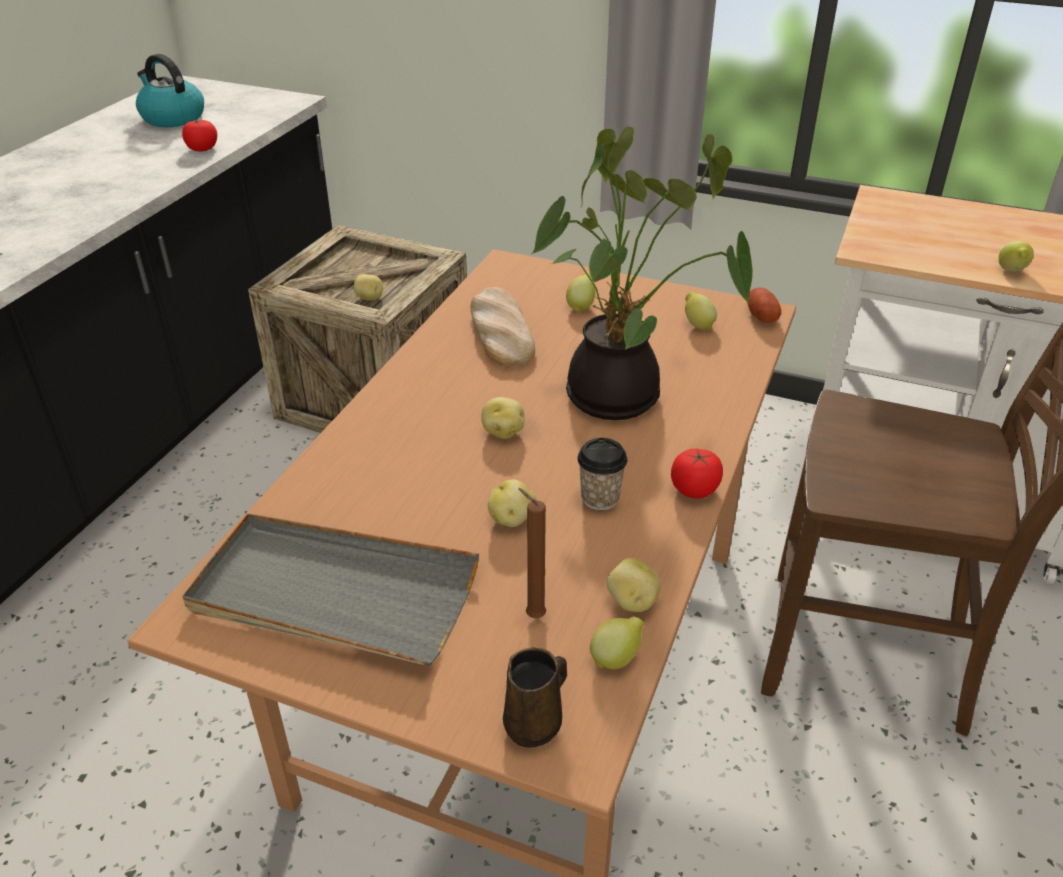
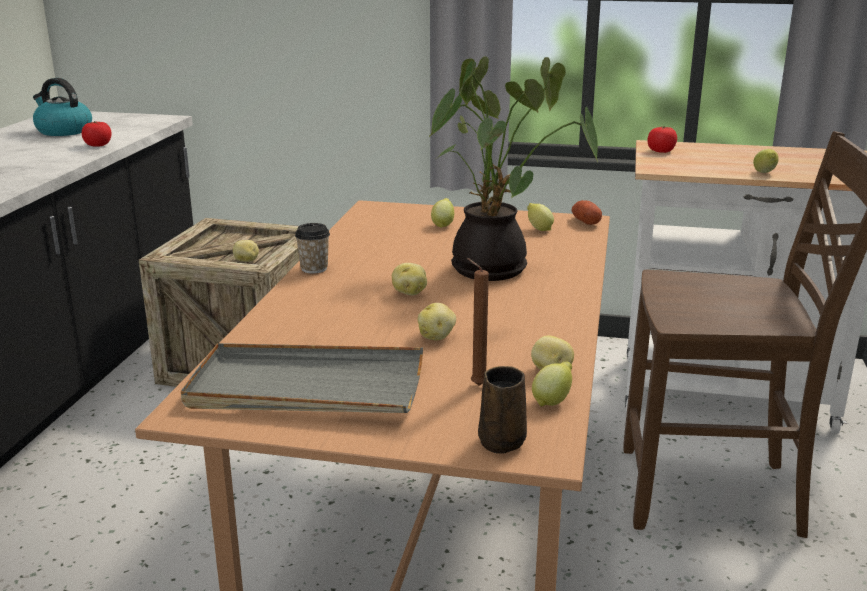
camera: 10 degrees left, 15 degrees down
bread [470,287,535,367] -> none
cup [577,438,627,510] -> cup moved to [295,223,330,273]
tomato [671,449,723,499] -> tomato moved to [647,126,677,153]

